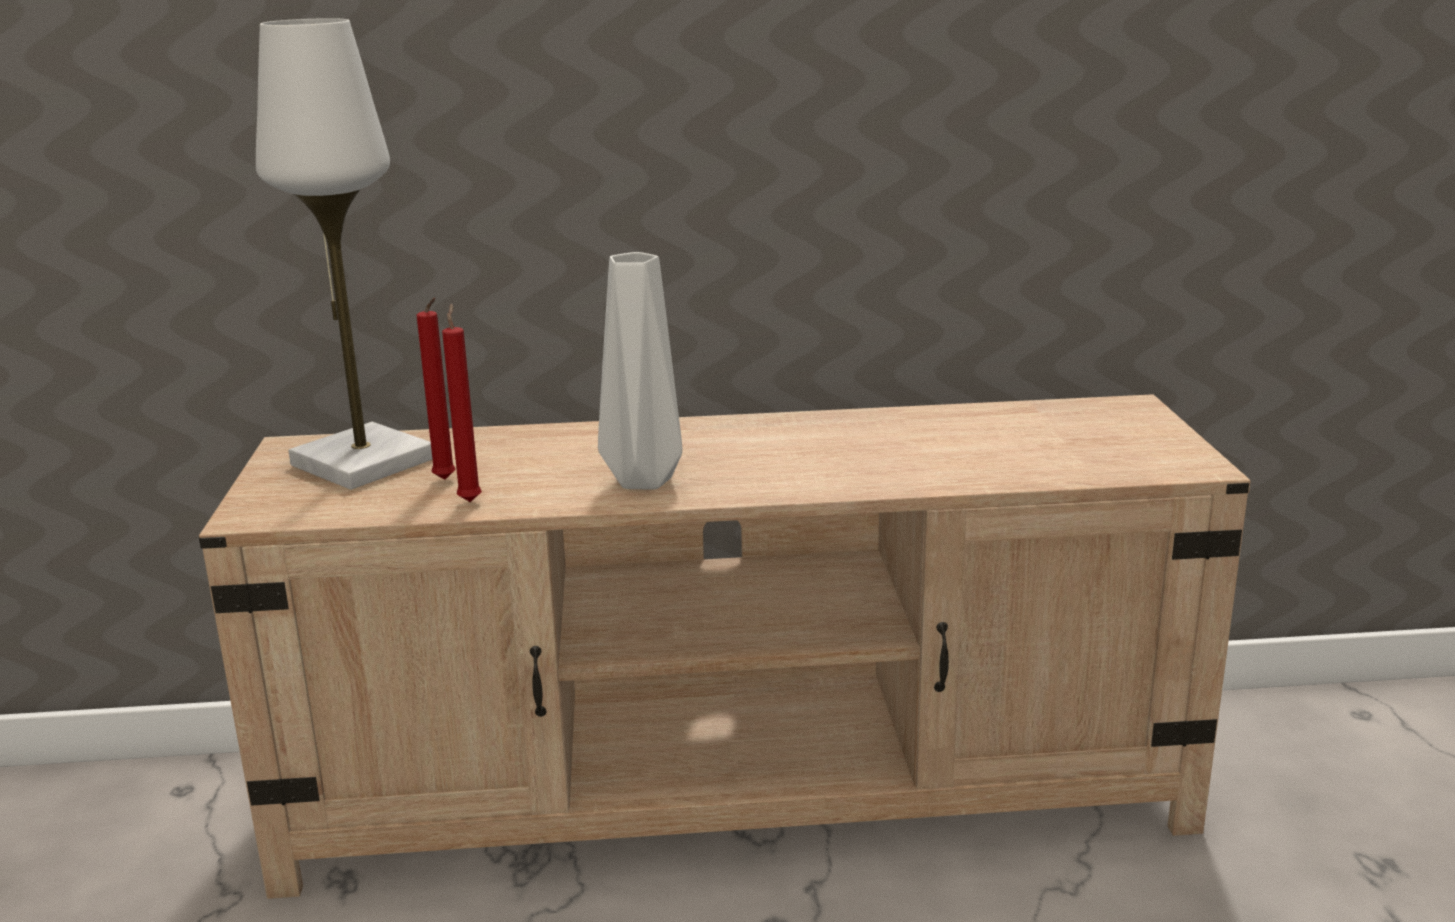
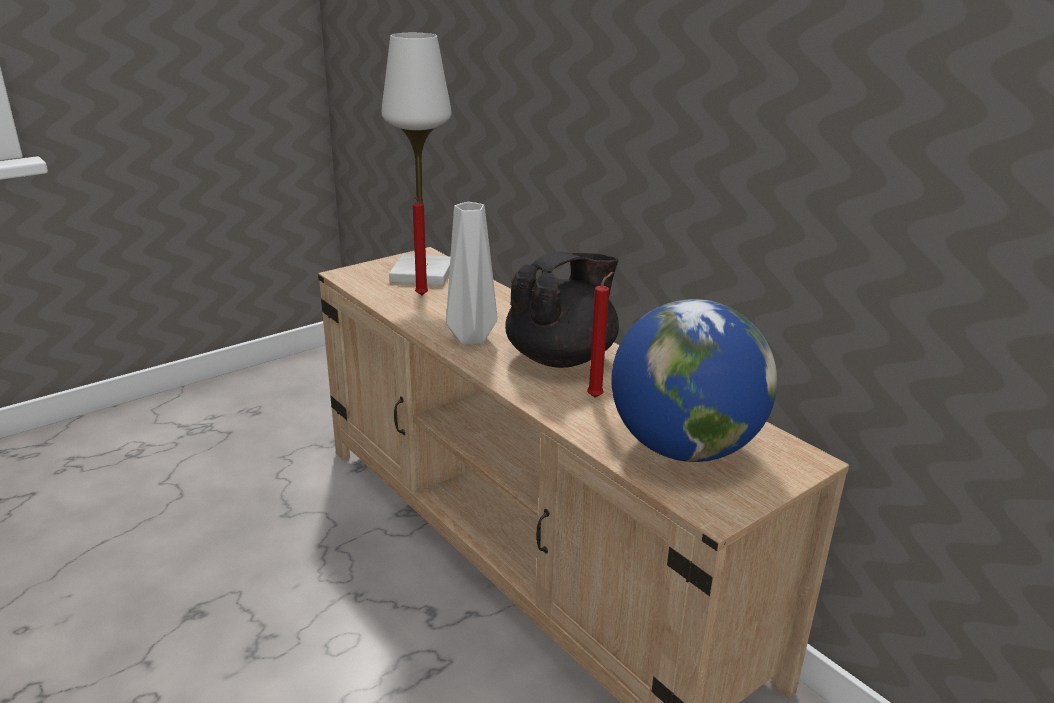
camera: 55 degrees right, 5 degrees up
red candle [442,304,482,502] -> red candle moved to [587,272,613,397]
none -> black teapot [505,252,619,368]
none -> globe [611,299,777,462]

